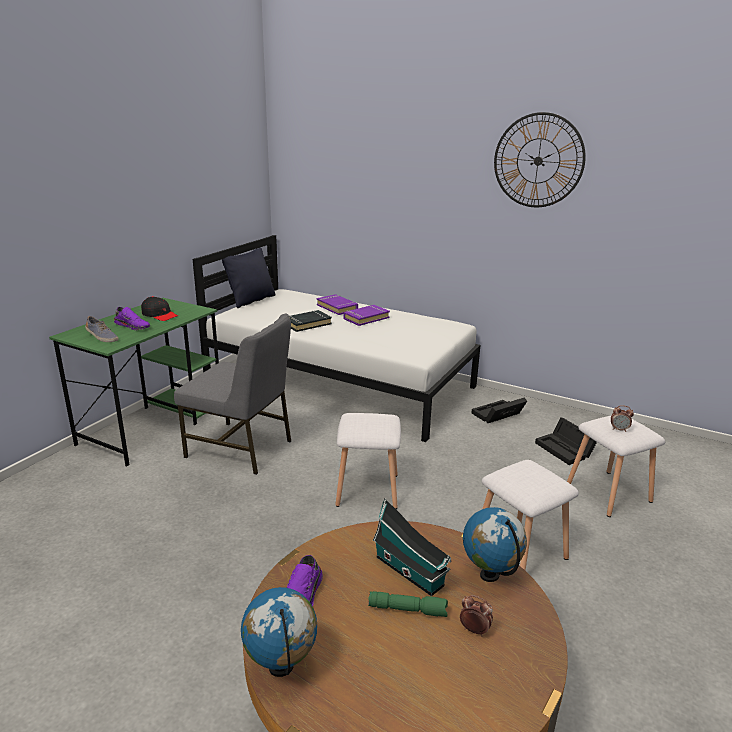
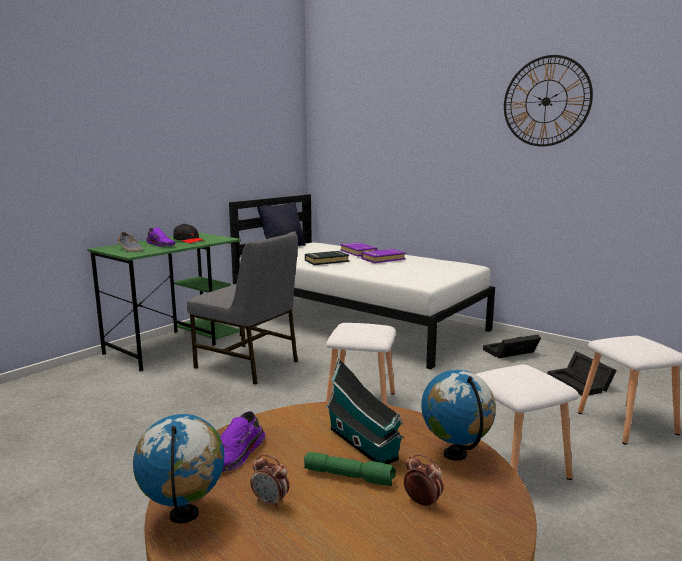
camera: 10 degrees right, 10 degrees down
alarm clock [611,405,634,432] -> alarm clock moved to [251,454,289,509]

